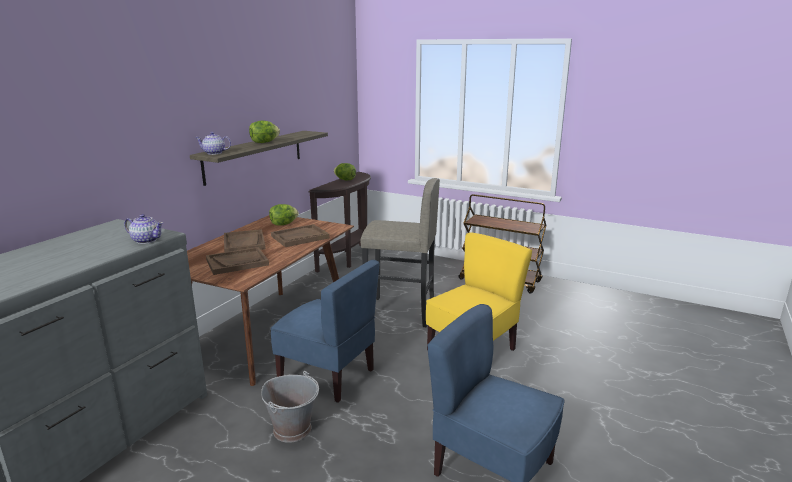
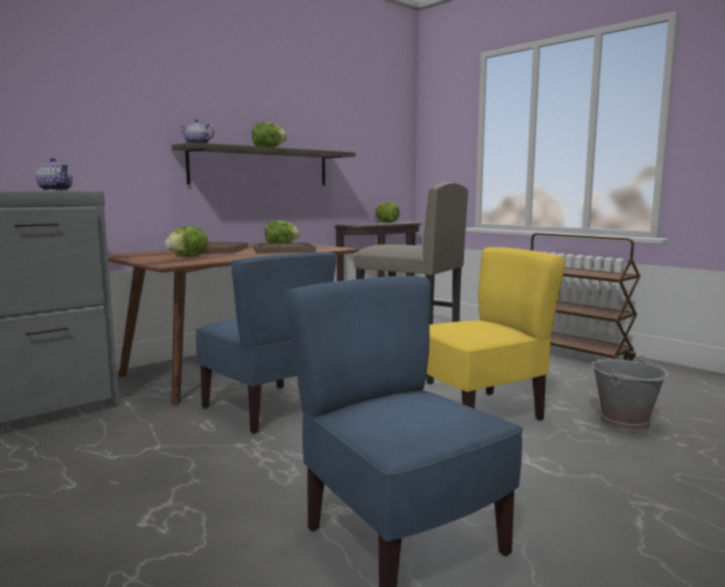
camera: 20 degrees right, 10 degrees down
brown tray [206,247,269,275] -> lettuce [165,226,208,257]
grey bucket [261,371,319,443] -> grey bucket moved to [592,355,669,432]

